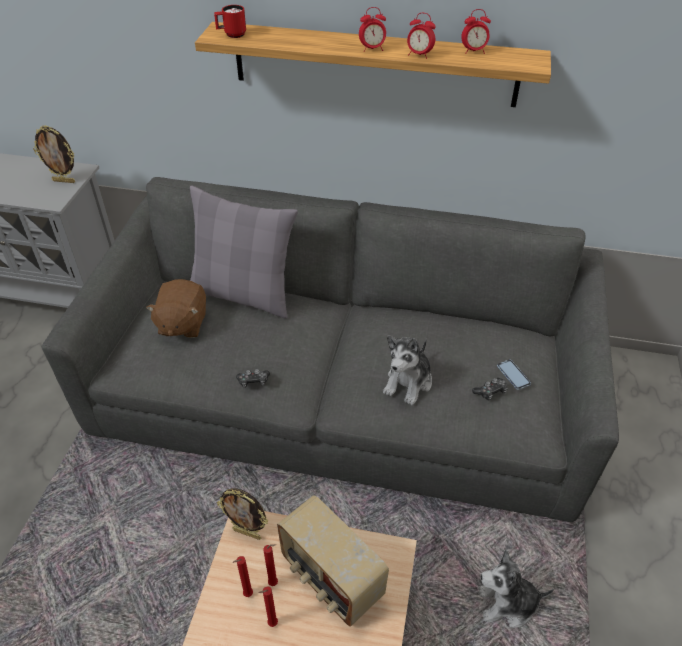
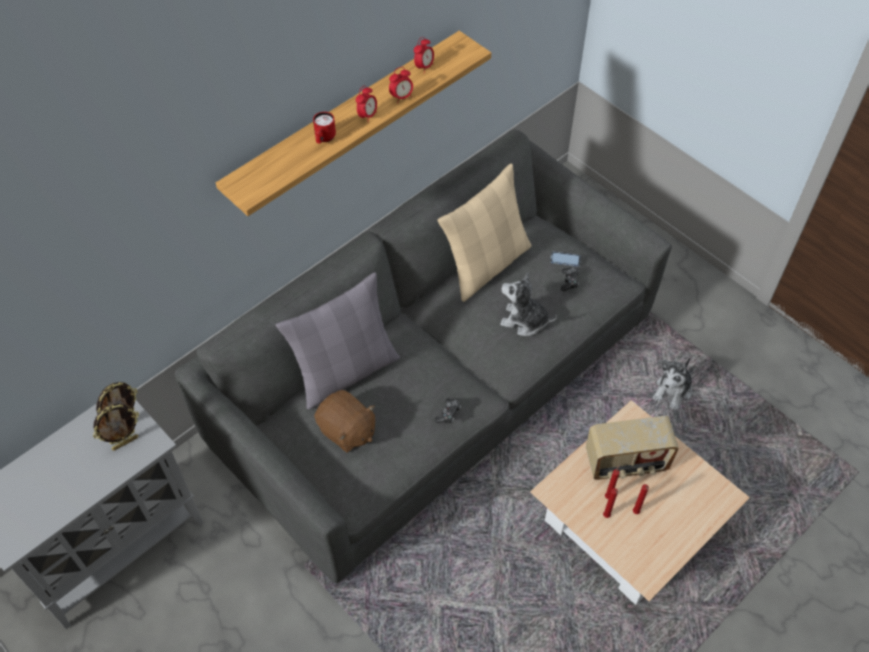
camera: 55 degrees left, 10 degrees up
red mug [214,5,246,38] -> red mug moved to [313,112,336,144]
picture frame [217,488,268,540] -> picture frame moved to [93,404,139,451]
plush toy [383,336,432,405] -> plush toy turned 135 degrees clockwise [500,272,558,336]
none -> beige pillow [437,163,531,302]

